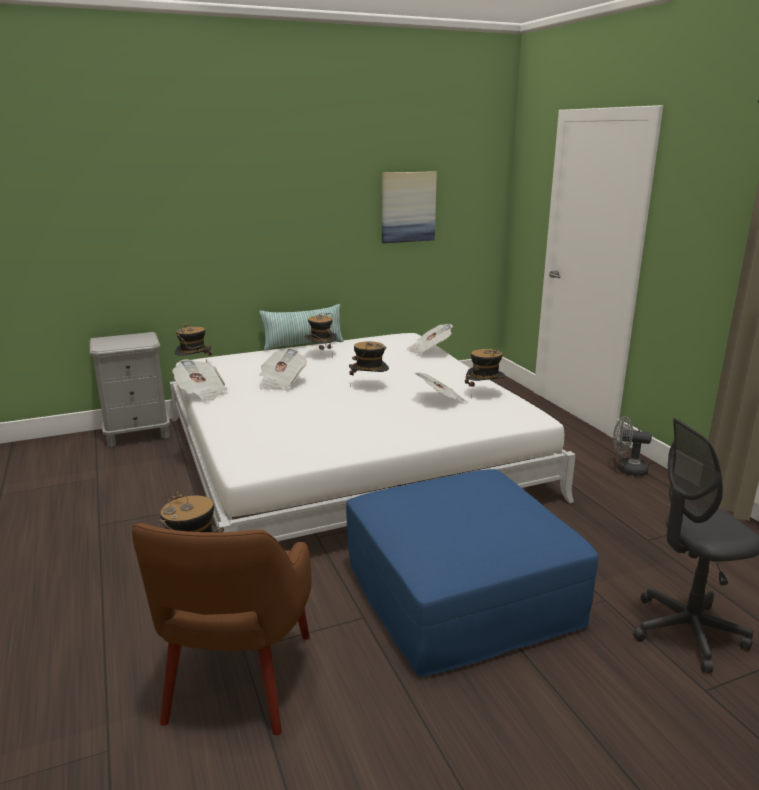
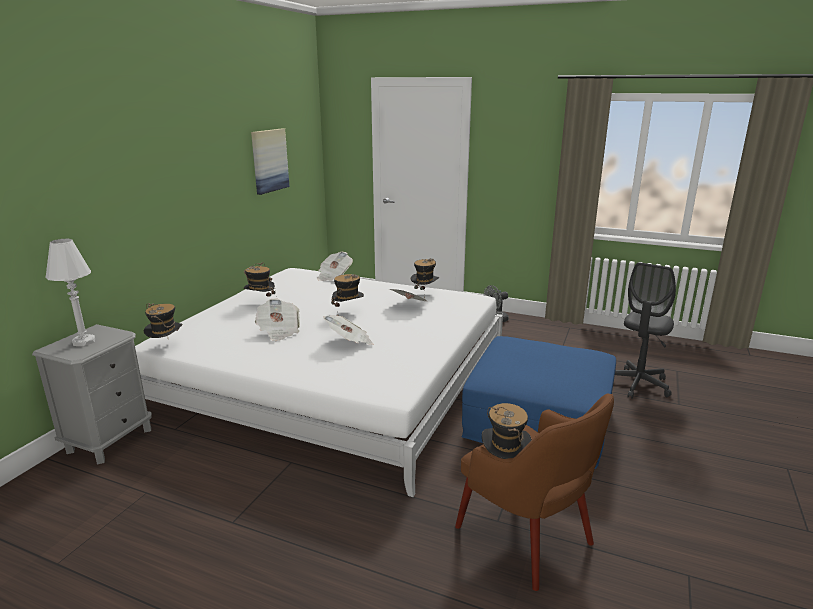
camera: 45 degrees left, 0 degrees up
newspaper [172,359,227,402] -> newspaper moved to [323,315,374,345]
pillow [259,304,344,351] -> none
none -> white table lamp [45,239,95,346]

